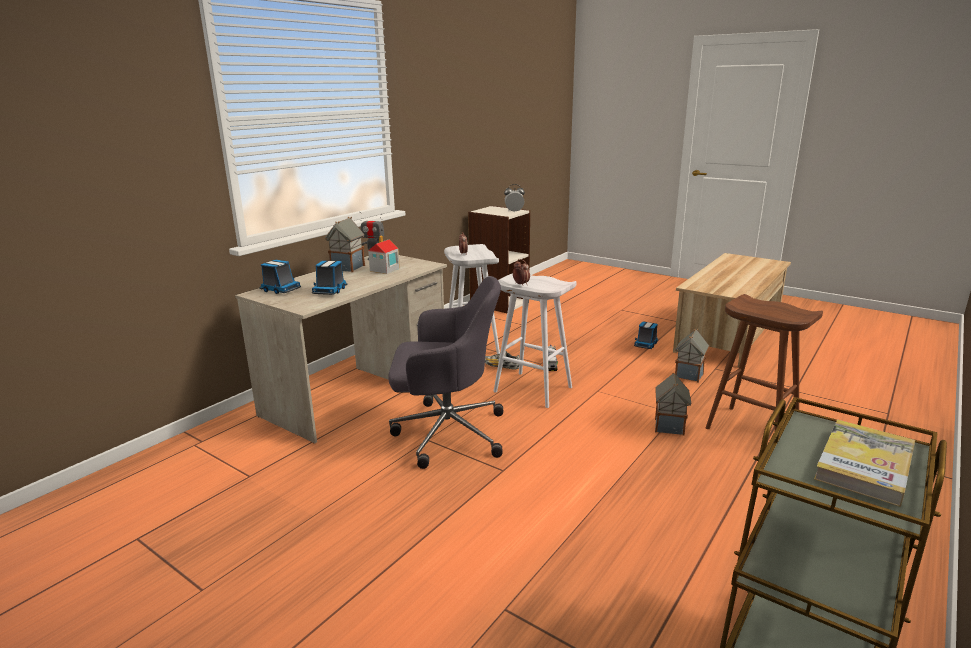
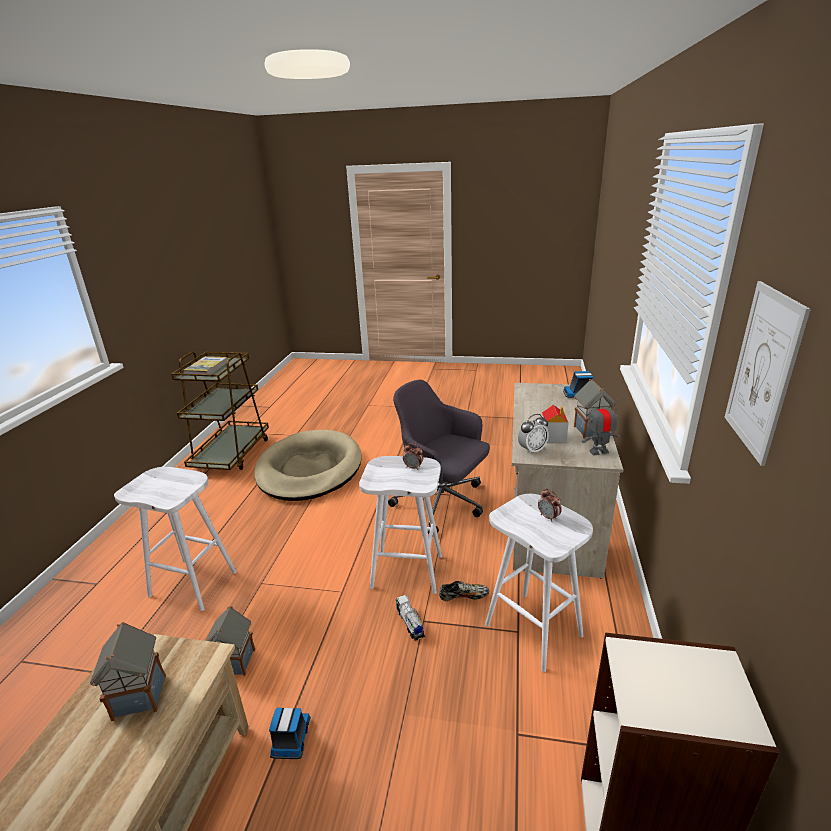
camera: 155 degrees right, 5 degrees up
toy truck [312,261,347,295] -> none
grey office chair [388,276,503,469] -> grey office chair turned 60 degrees clockwise [388,380,490,534]
alarm clock [504,184,525,212] -> alarm clock moved to [518,414,549,454]
toy house [655,373,691,436] -> toy house moved to [90,622,166,721]
brown stool [706,294,823,432] -> white stool [114,467,237,611]
none -> beige dog bed [254,430,362,501]
none -> picture [725,281,811,466]

